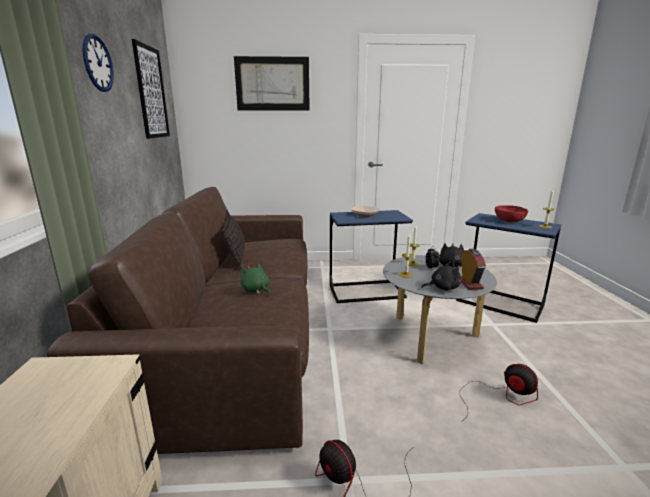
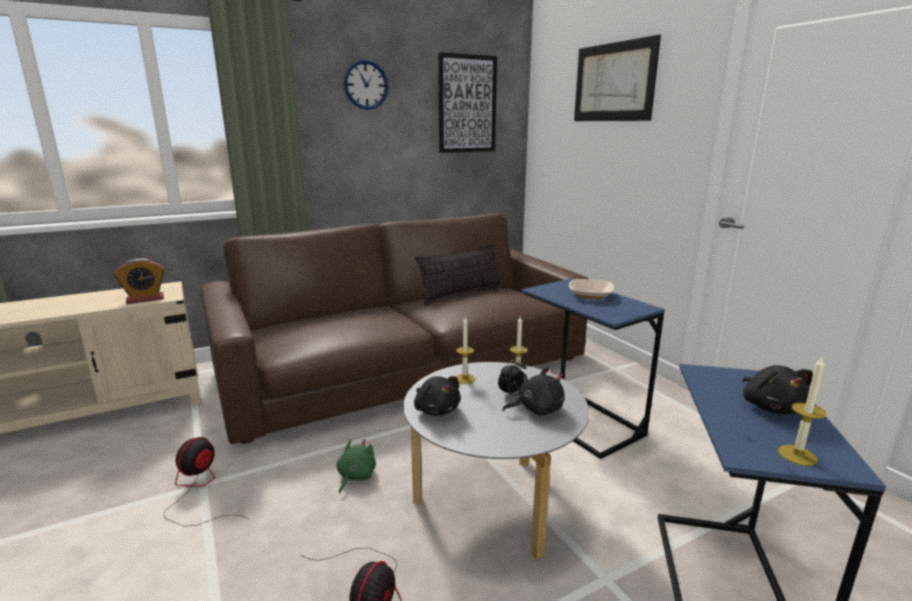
camera: 65 degrees right, 0 degrees up
green plush toy [241,263,271,295] -> green plush toy moved to [336,439,376,494]
alarm clock [461,249,486,289] -> alarm clock moved to [114,258,164,304]
red bowl [495,205,528,222] -> black plush toy [743,365,813,414]

